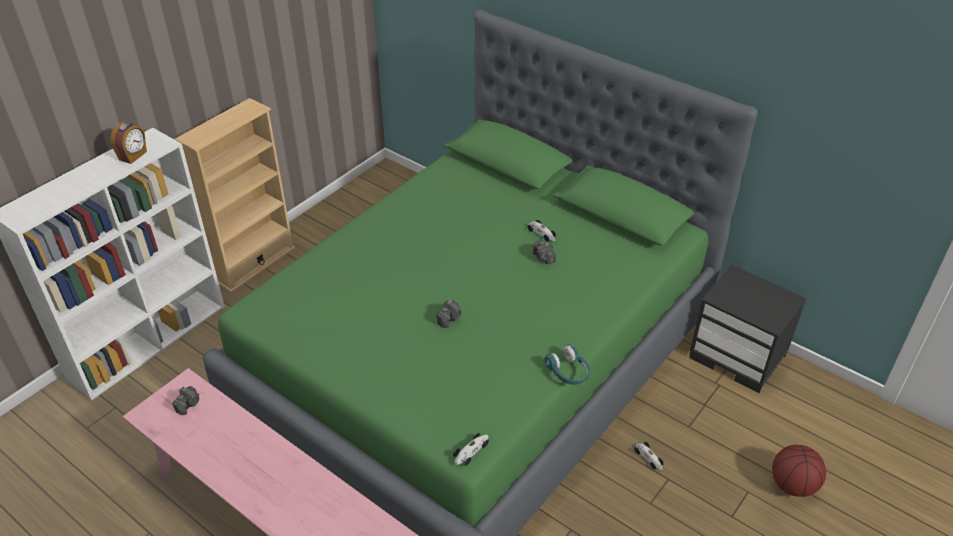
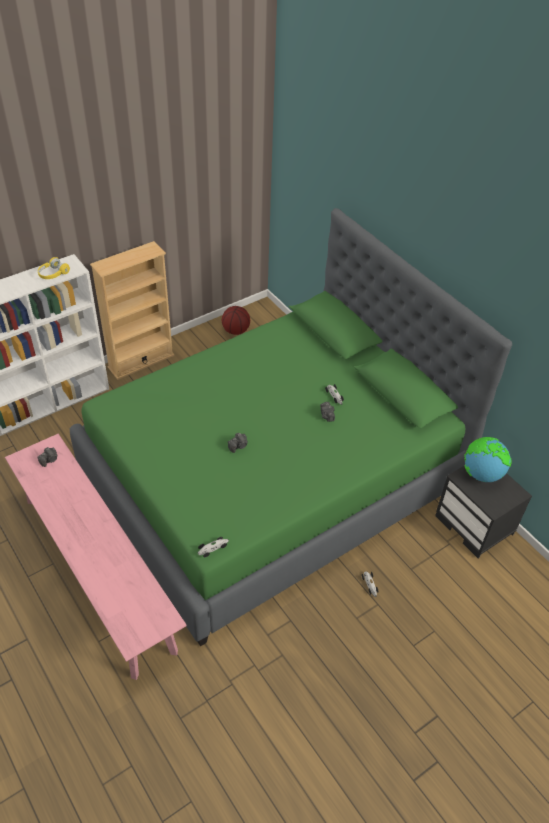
camera: 15 degrees right, 5 degrees up
alarm clock [110,122,147,164] -> yellow headphones [38,257,70,279]
turquoise headphones [545,344,590,385] -> none
basketball [772,445,826,497] -> basketball moved to [222,306,250,335]
none -> globe [464,437,512,482]

